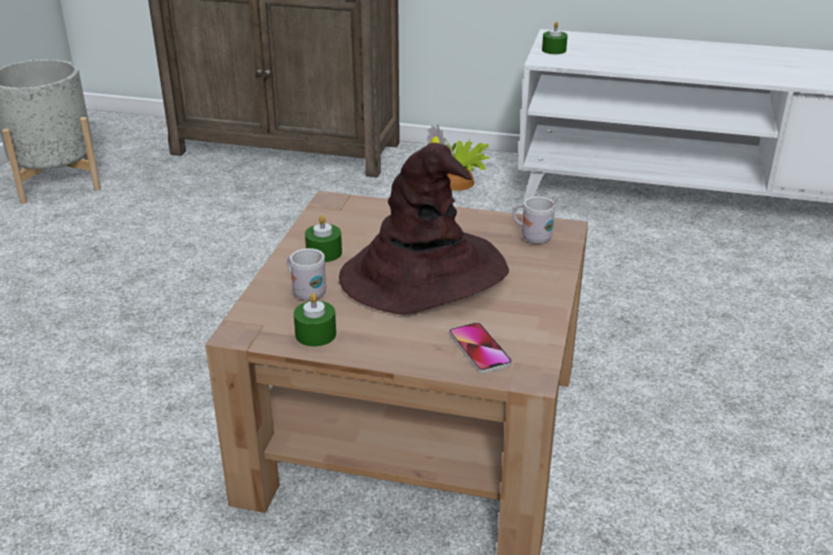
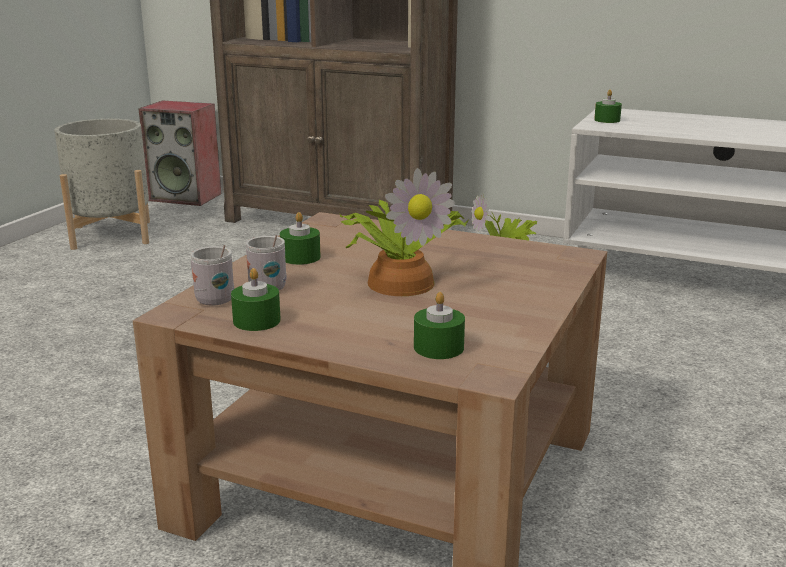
camera: 10 degrees right, 10 degrees down
brown hat [339,143,509,314] -> potted plant [339,168,468,296]
phone [449,323,512,373] -> green candle [414,292,465,359]
white mug [512,197,558,244] -> white mug moved to [191,245,234,306]
none -> speaker [138,101,221,206]

